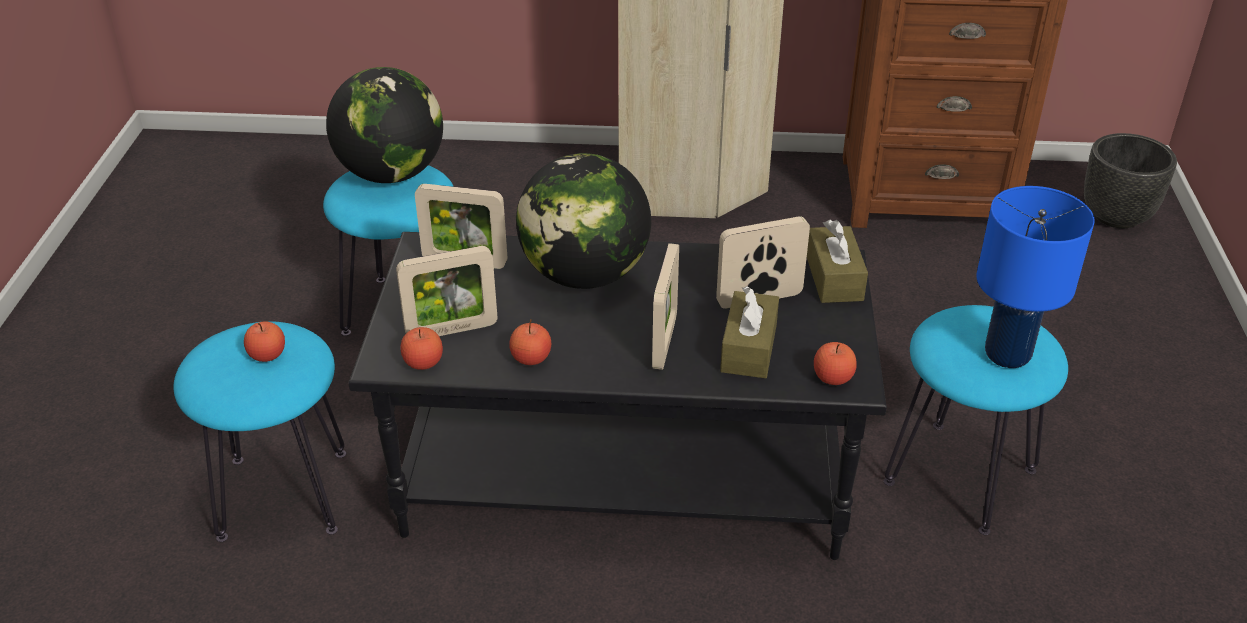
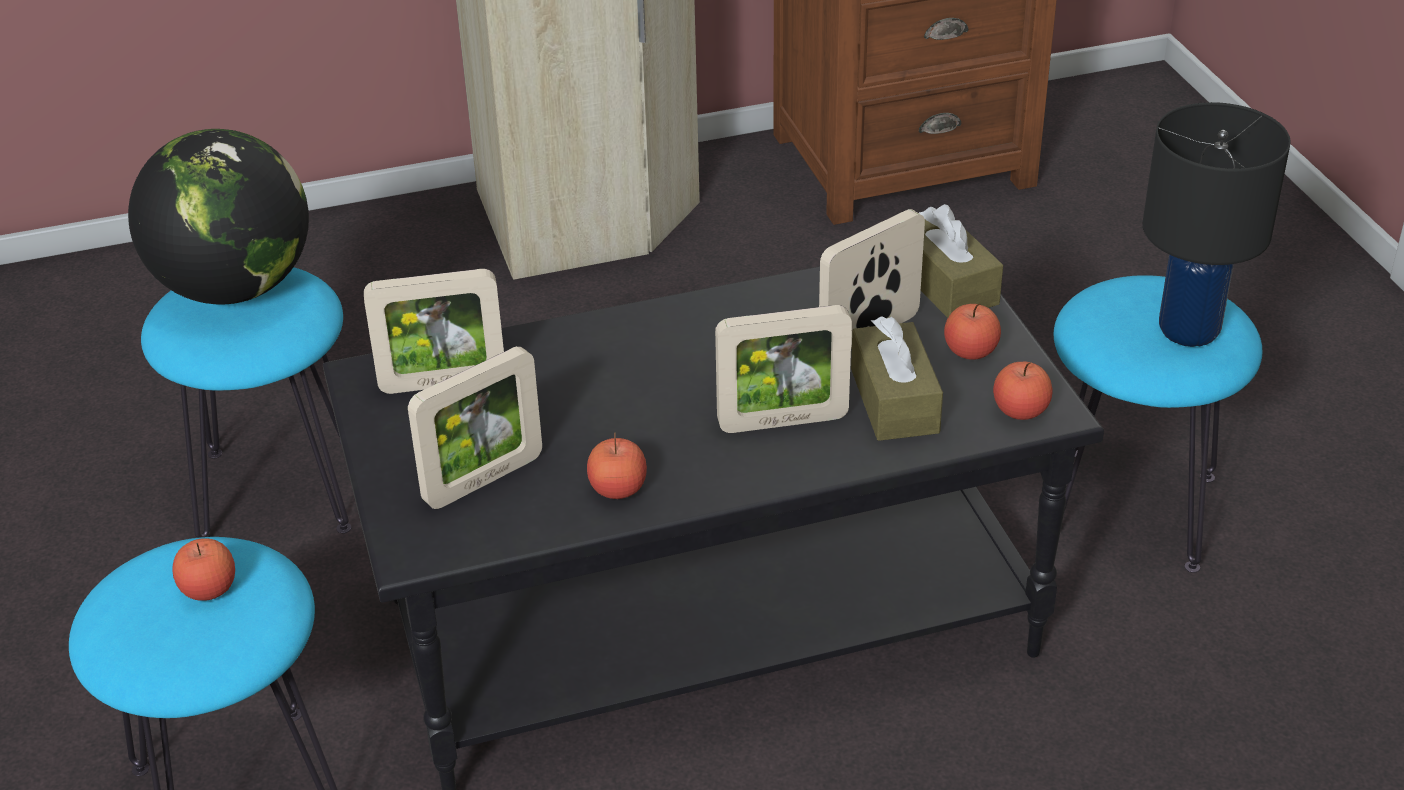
camera: 20 degrees left, 0 degrees up
apple [400,327,443,370] -> apple moved to [944,303,1001,360]
globe [516,153,651,289] -> none
picture frame [652,243,679,370] -> picture frame turned 90 degrees clockwise [715,305,852,433]
blue table lamp [976,186,1095,368] -> black table lamp [1142,102,1291,347]
black planter [1084,133,1177,229] -> none

